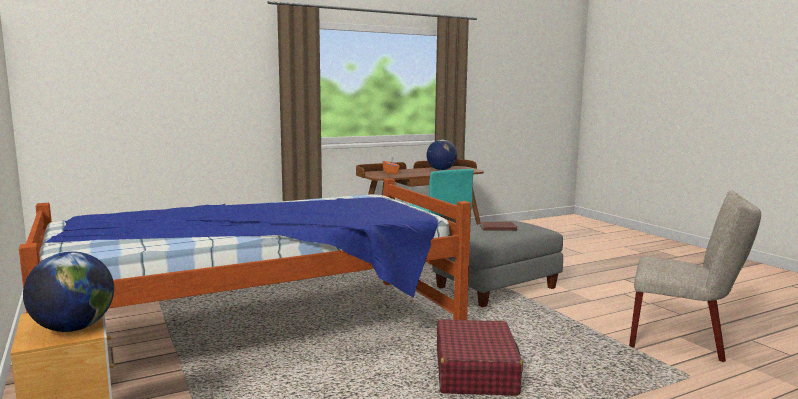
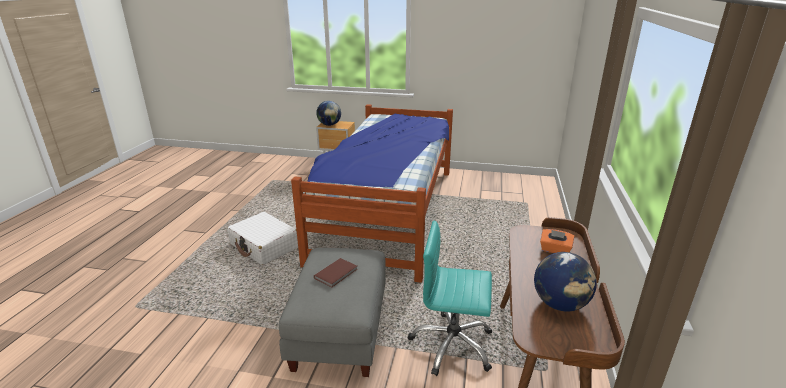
camera: 130 degrees right, 15 degrees up
red suitcase [436,319,523,396] -> white suitcase [227,212,298,265]
beige chair [629,190,761,362] -> none

